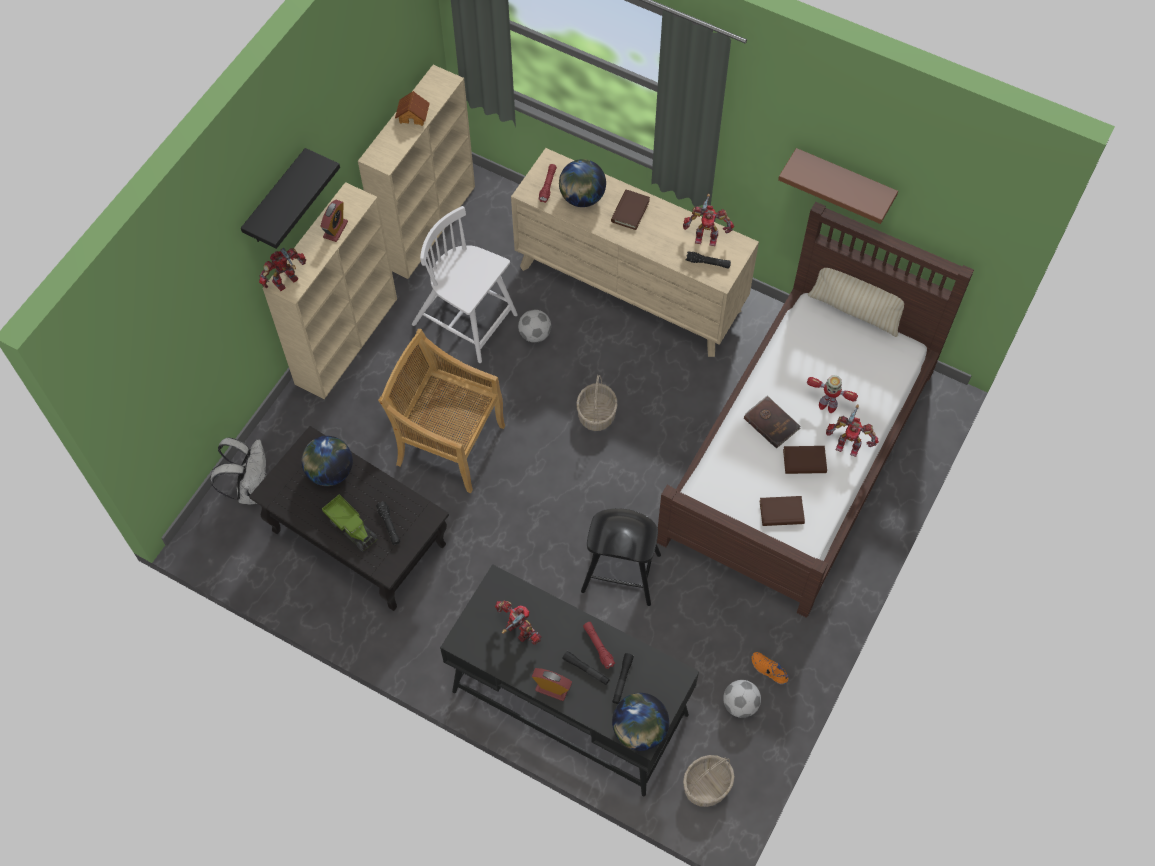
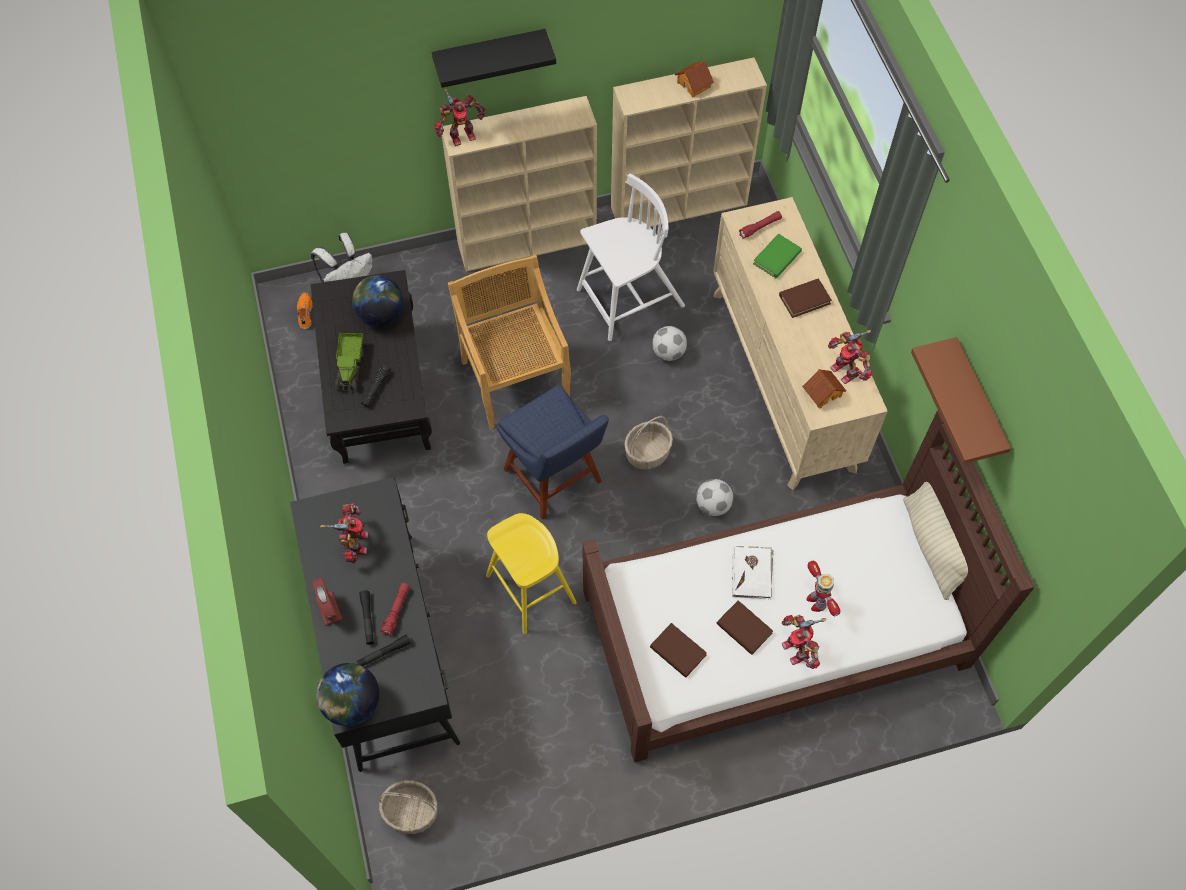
camera: 45 degrees right, 0 degrees up
toy robot [259,248,306,291] -> toy robot turned 150 degrees clockwise [434,89,485,146]
alarm clock [320,200,348,242] -> none
white chair [412,206,518,363] -> white chair turned 75 degrees clockwise [577,174,685,341]
globe [559,159,606,207] -> green book [753,234,802,278]
black stool [581,508,661,606] -> yellow stool [486,513,577,634]
black flashlight [686,251,731,268] -> toy house [802,369,846,408]
football [723,680,761,718] -> football moved to [696,479,733,516]
brown book [744,396,801,449] -> white book [732,546,773,599]
orange shoe [751,652,789,685] -> orange shoe moved to [297,293,313,329]
none -> blue chair [497,385,609,520]

